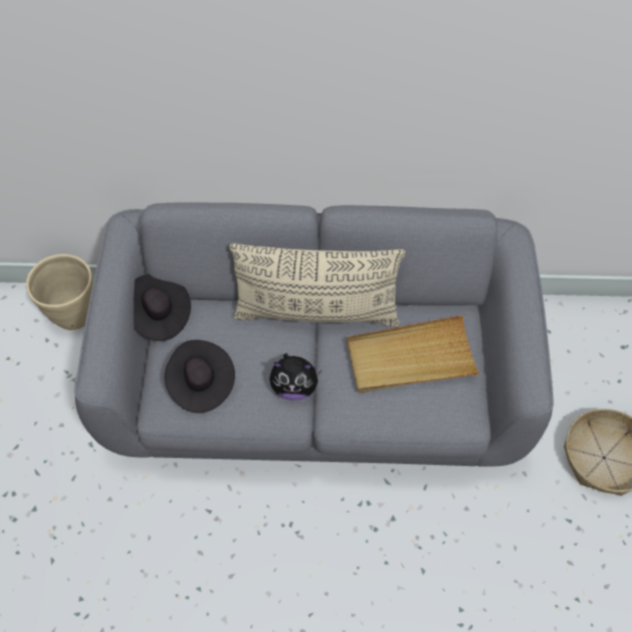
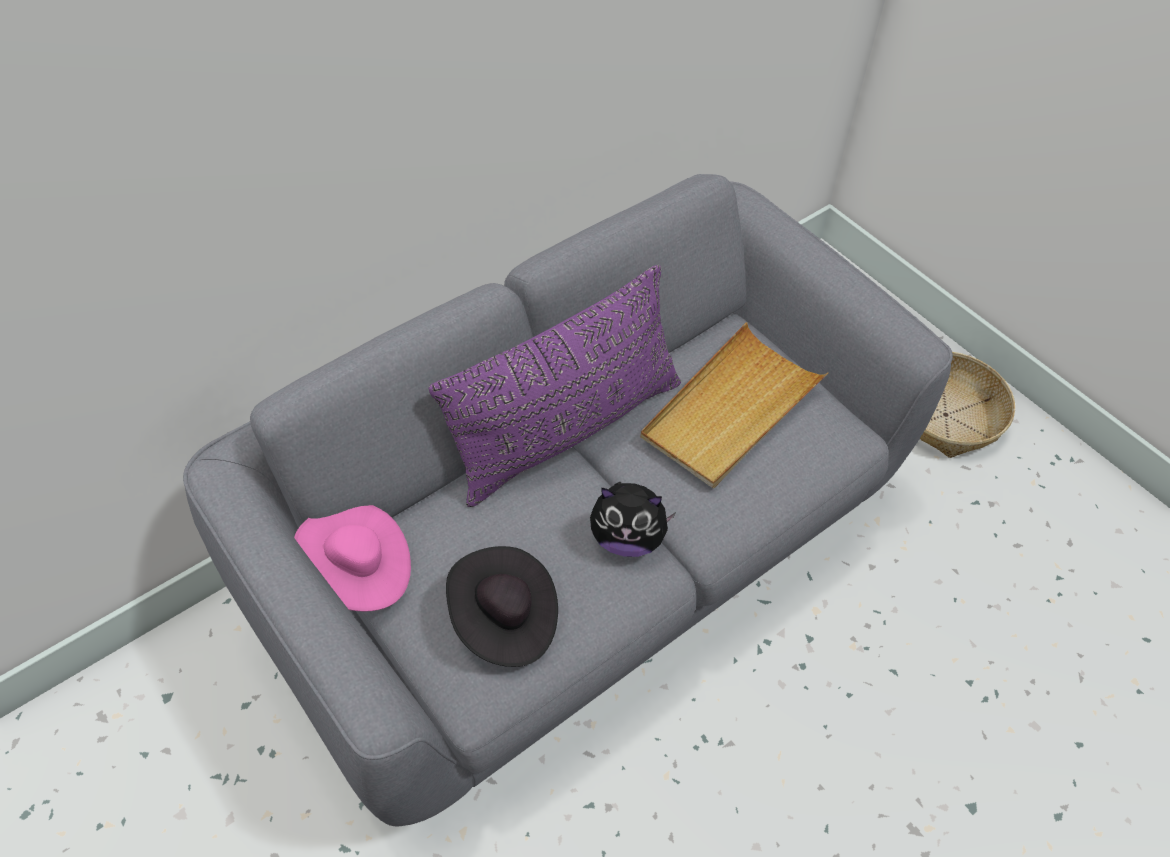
camera: 40 degrees left, 5 degrees down
beige planter [26,254,93,330] -> none
black hat [134,274,191,341] -> pink hat [294,505,411,612]
beige pillow [229,243,406,327] -> purple pillow [429,265,681,507]
plush toy [270,353,323,401] -> plush toy turned 45 degrees clockwise [590,482,677,557]

